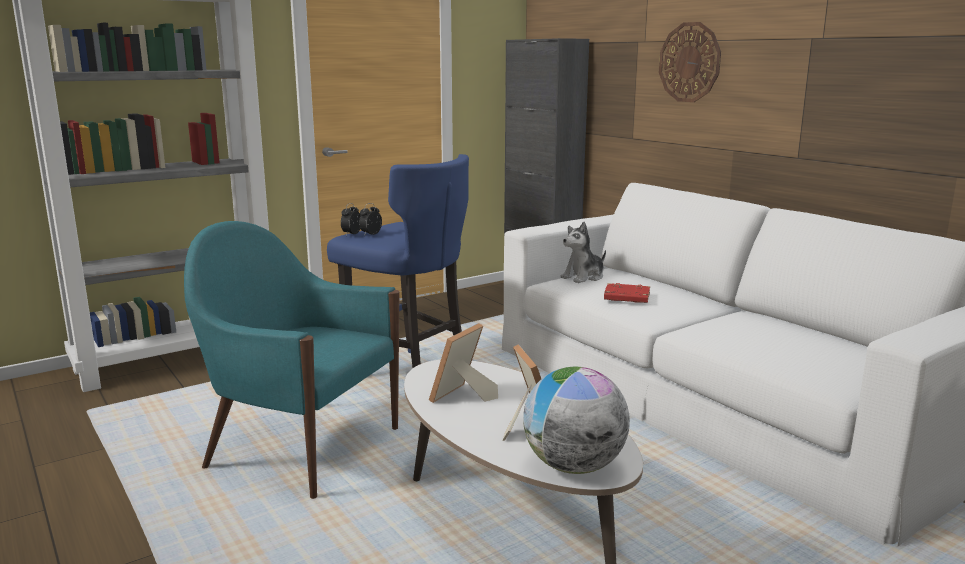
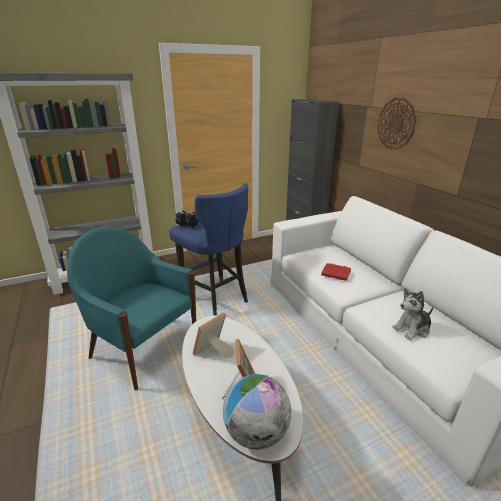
camera: 10 degrees right, 10 degrees up
plush toy [560,222,606,283] -> plush toy moved to [392,288,433,340]

